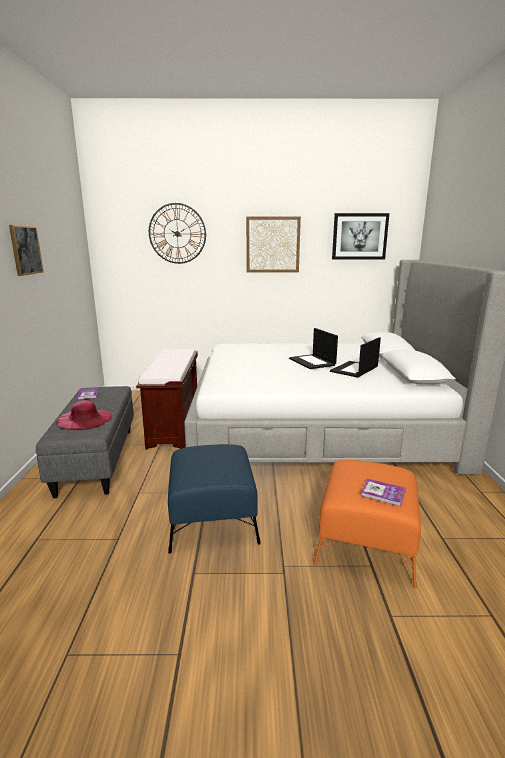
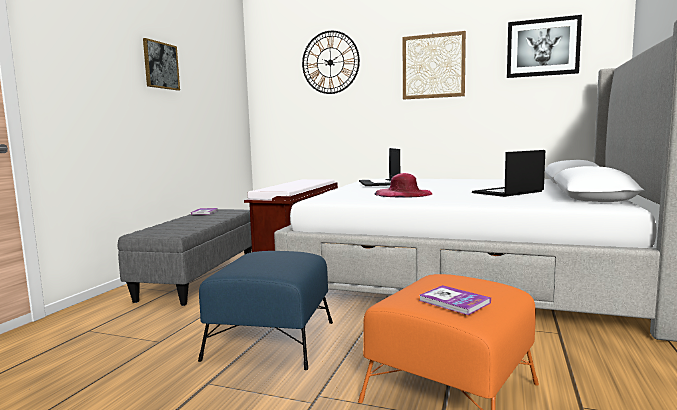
camera: 20 degrees right, 10 degrees down
pink hat [56,400,112,430] -> pink hat moved to [375,173,432,198]
laptop [289,328,338,369] -> laptop moved to [359,148,400,186]

